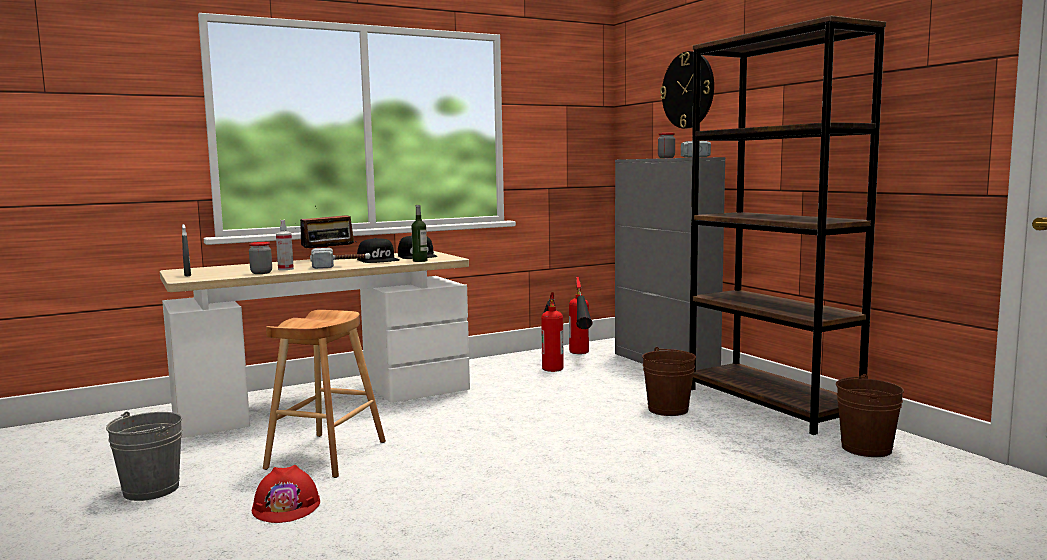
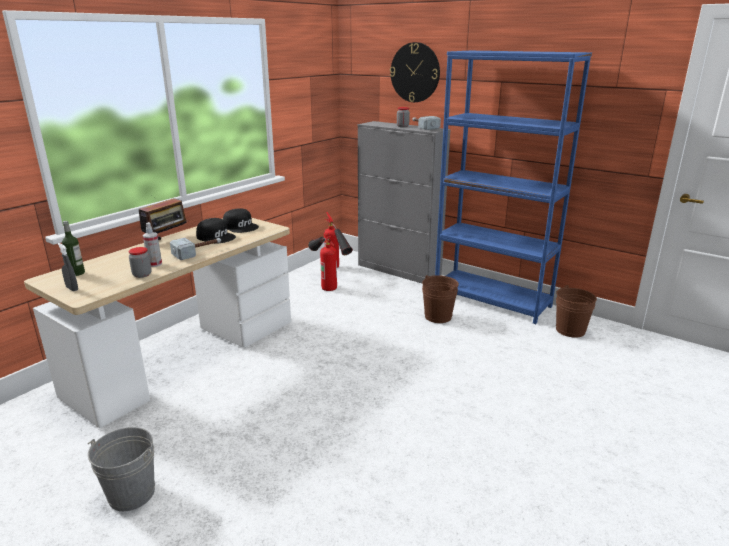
camera: 25 degrees left, 15 degrees up
red hard hat [252,465,320,523] -> none
brown stool [263,310,386,478] -> none
bottle [411,205,427,262] -> bottle moved to [62,221,85,276]
brown bookcase [689,16,886,435] -> blue bookcase [435,51,592,324]

